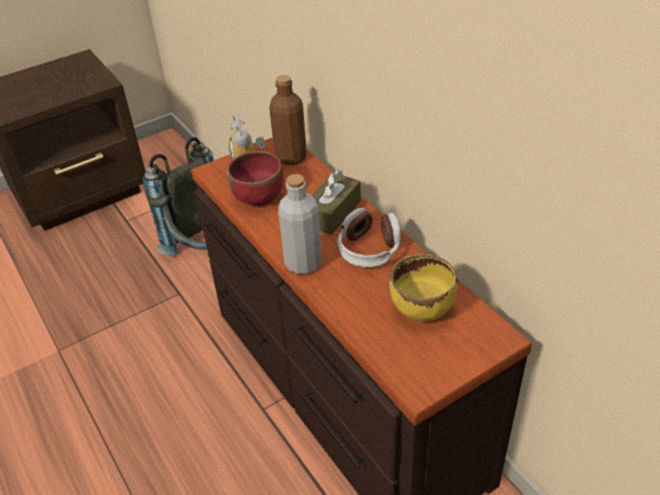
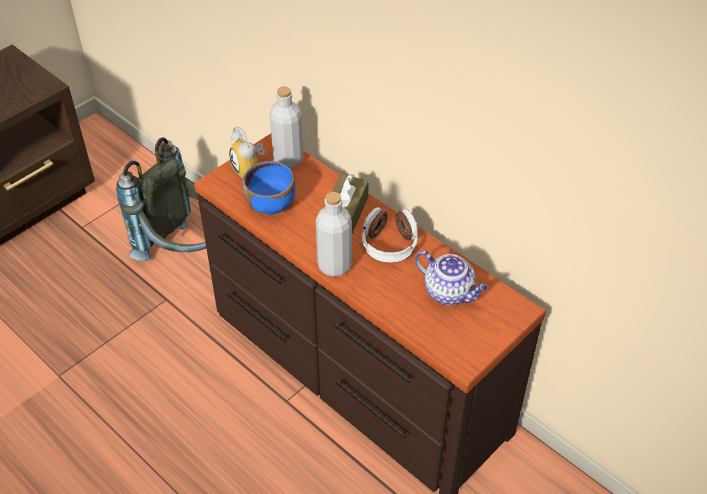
camera: 15 degrees left, 5 degrees up
red bowl [227,151,284,207] -> blue bowl [242,161,296,215]
brown bottle [269,75,307,165] -> grey bottle [269,86,304,168]
yellow bowl [389,254,458,322] -> teapot [415,251,488,305]

